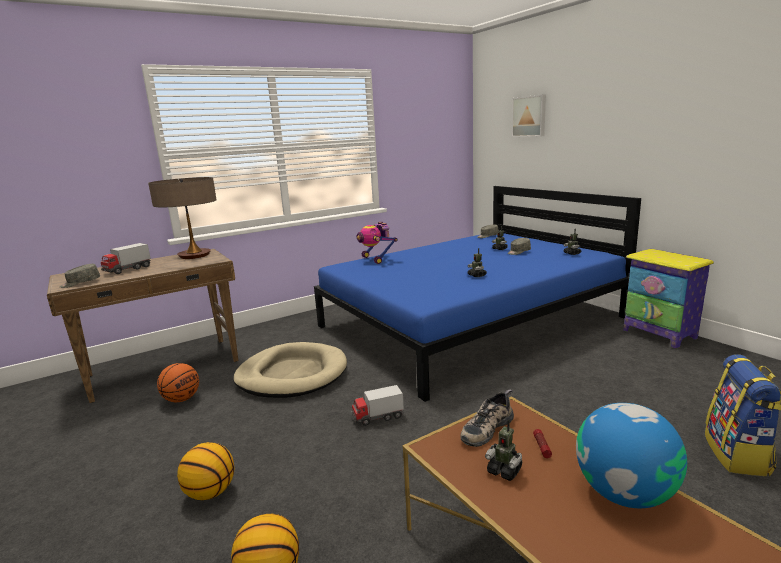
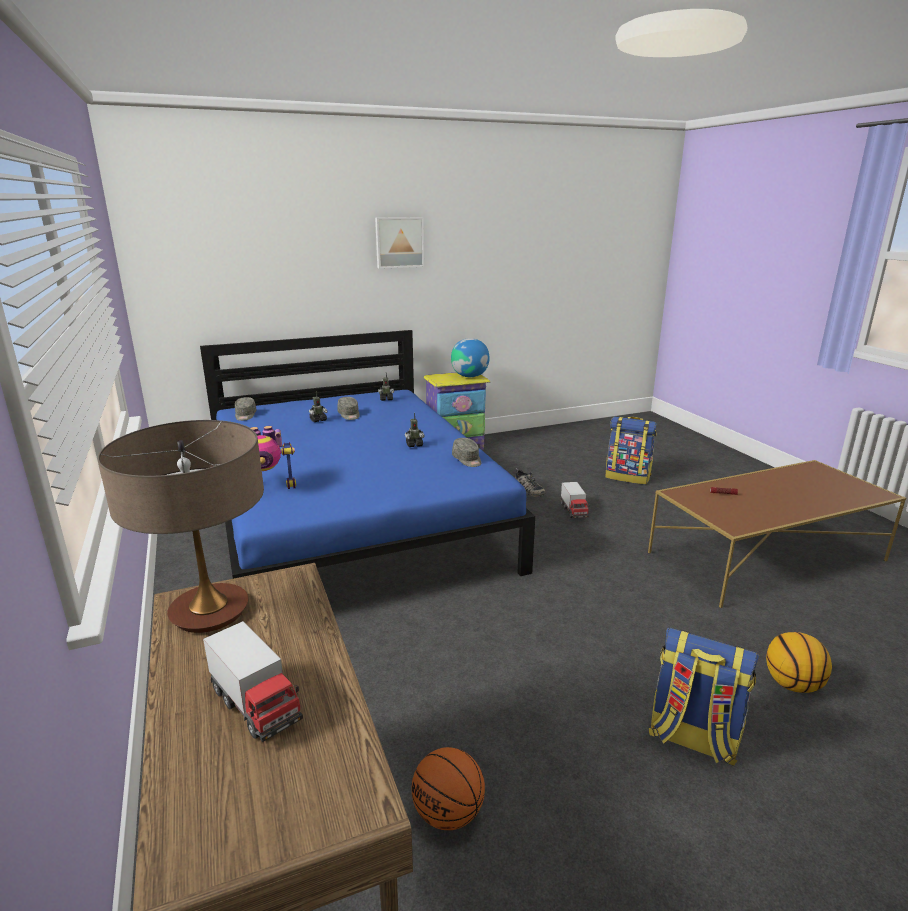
camera: 80 degrees left, 5 degrees up
grey cap [60,264,100,288] -> grey cap moved to [452,438,481,467]
basketball [177,442,234,500] -> backpack [649,628,760,766]
beige dog bed [233,342,347,398] -> none
toy truck [352,385,404,426] -> toy truck moved to [561,482,590,518]
shoe [460,389,514,447] -> shoe moved to [515,468,545,497]
toy robot [485,419,522,481] -> none
picture [512,94,546,137] -> picture moved to [375,217,424,269]
globe [576,403,687,508] -> globe moved to [451,338,489,377]

